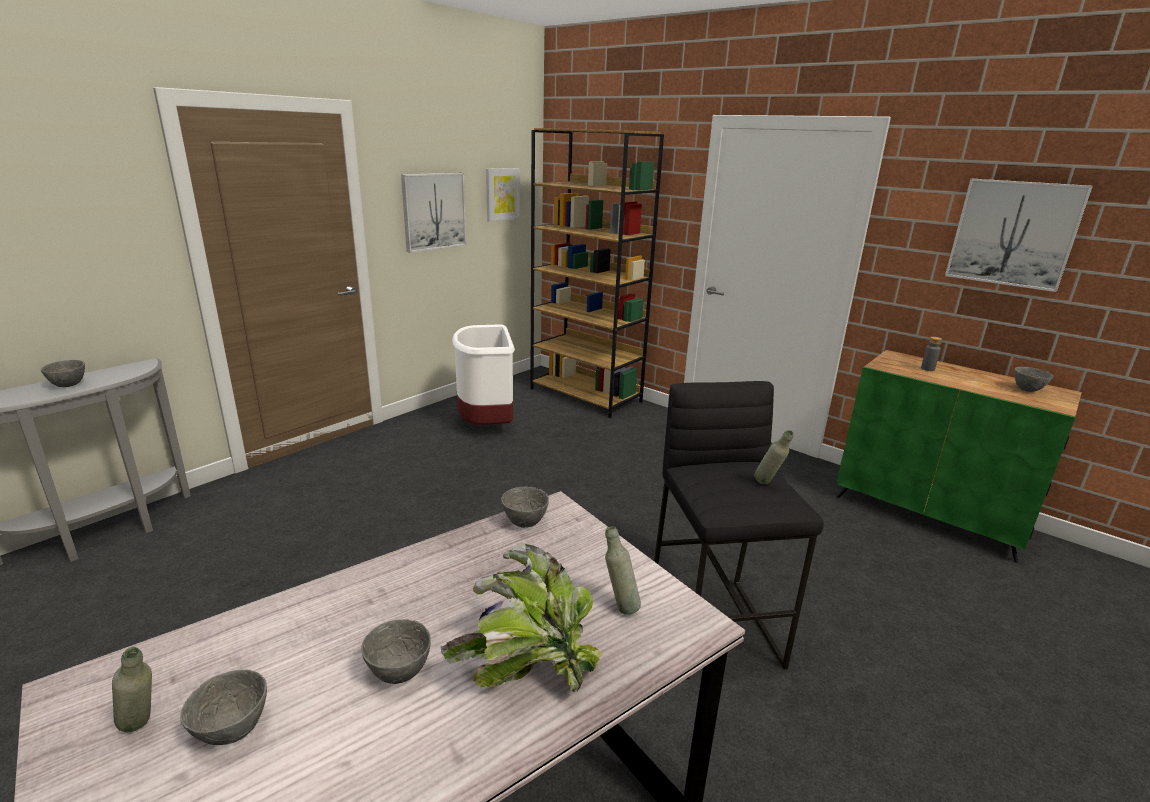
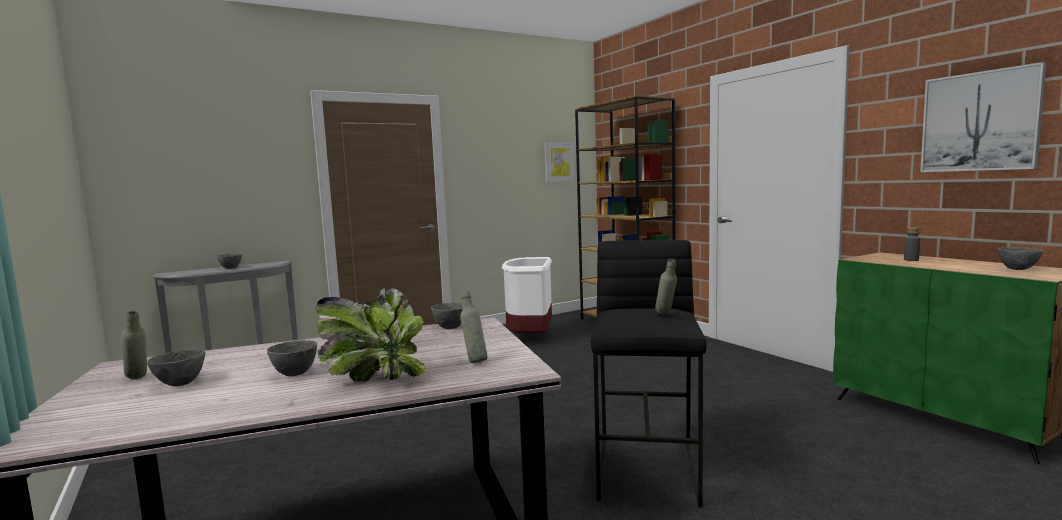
camera: 20 degrees right, 15 degrees down
picture [401,173,466,253] -> none

